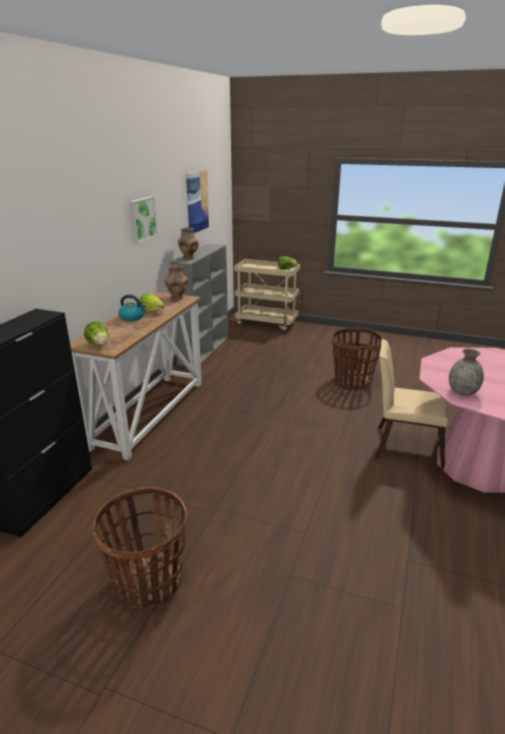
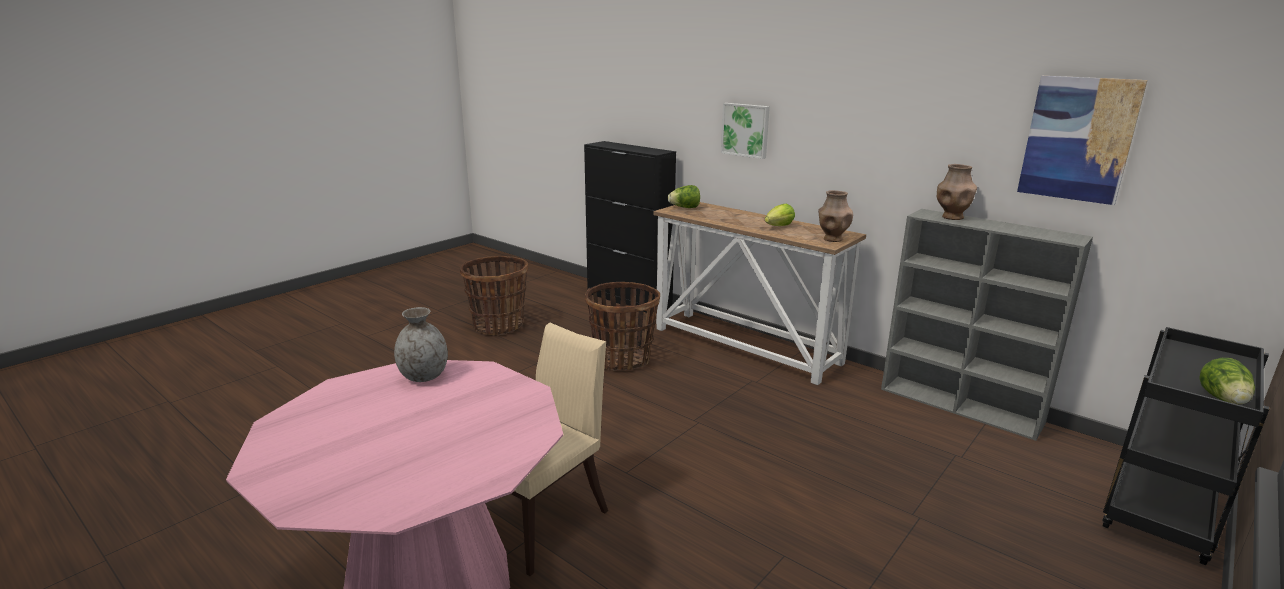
camera: 110 degrees right, 5 degrees down
kettle [118,295,146,321] -> none
picture [129,196,158,243] -> picture moved to [721,103,770,159]
beige cart [234,259,300,332] -> black cart [1102,327,1269,565]
basket [332,328,383,389] -> basket moved to [585,282,660,371]

